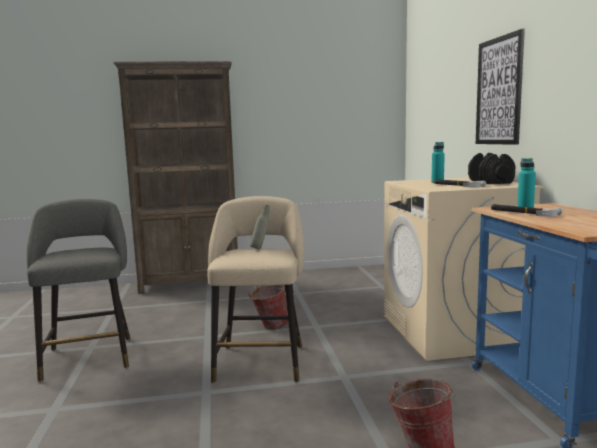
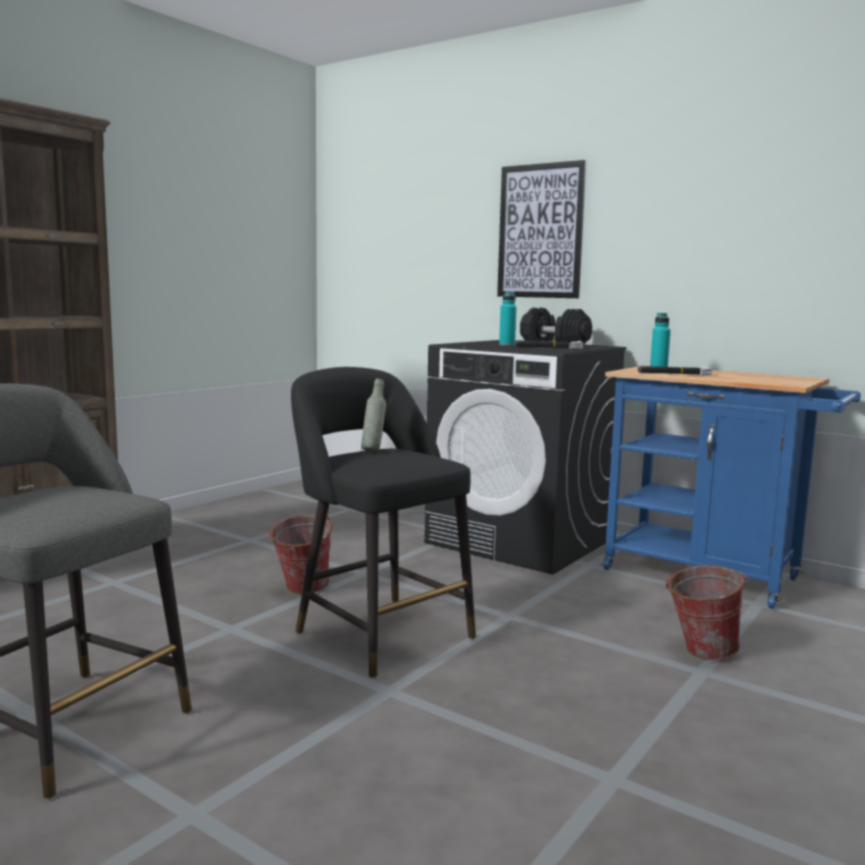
camera: 45 degrees left, 0 degrees up
beige stool [207,196,304,383] -> black stool [291,367,476,678]
beige washing machine [384,177,544,361] -> black washing machine [424,340,626,575]

